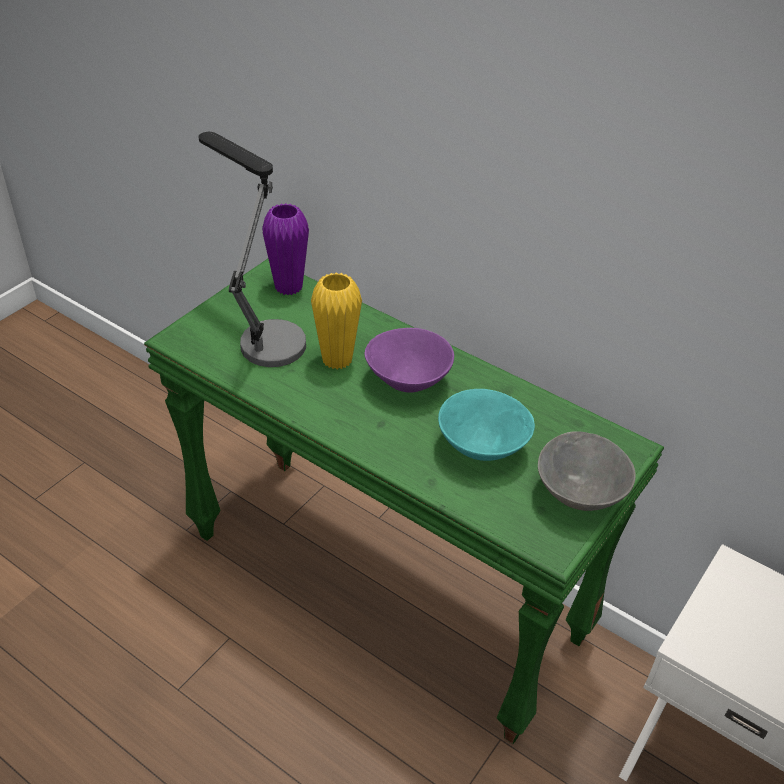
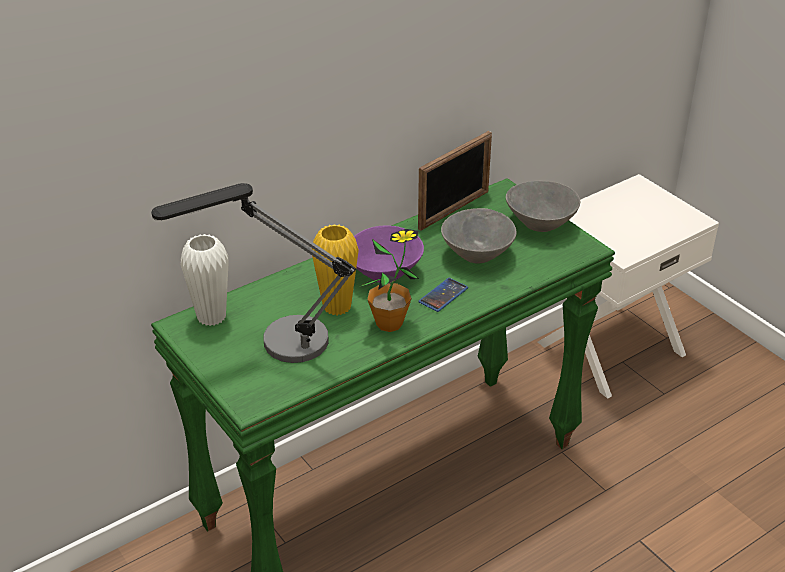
camera: 70 degrees left, 5 degrees down
purple vase [262,203,309,295] -> white vase [181,234,229,326]
turquoise bowl [438,389,535,461] -> grey bowl [441,208,517,263]
none -> potted plant [360,229,419,332]
none -> picture frame [418,131,492,231]
none -> phone [418,278,468,312]

